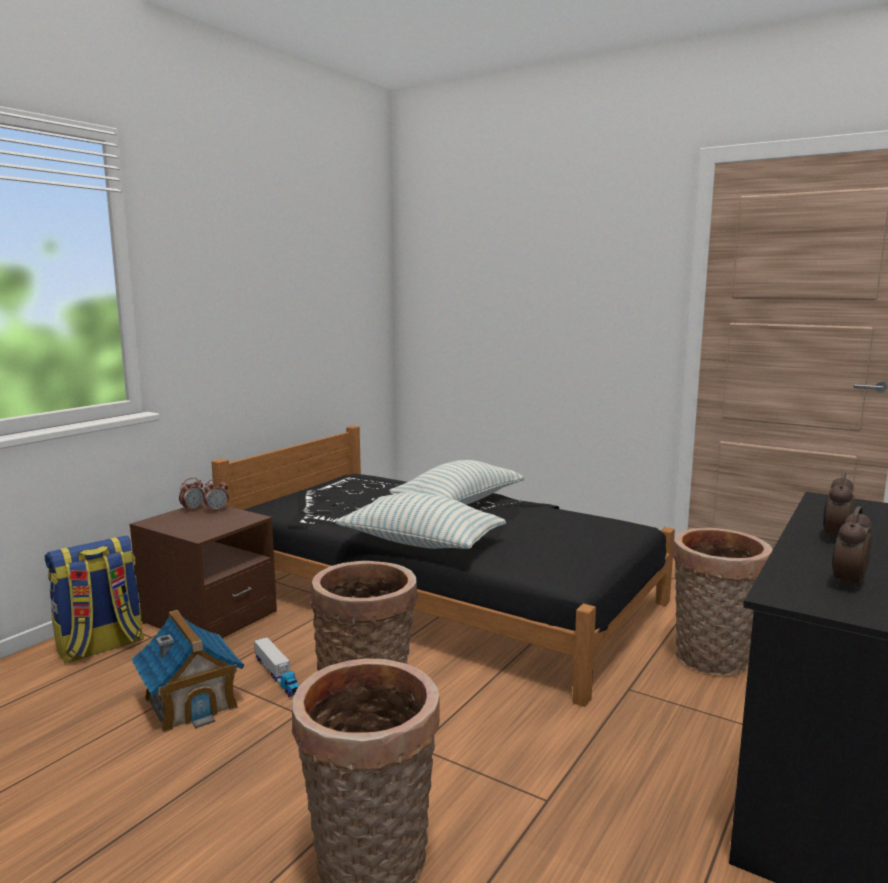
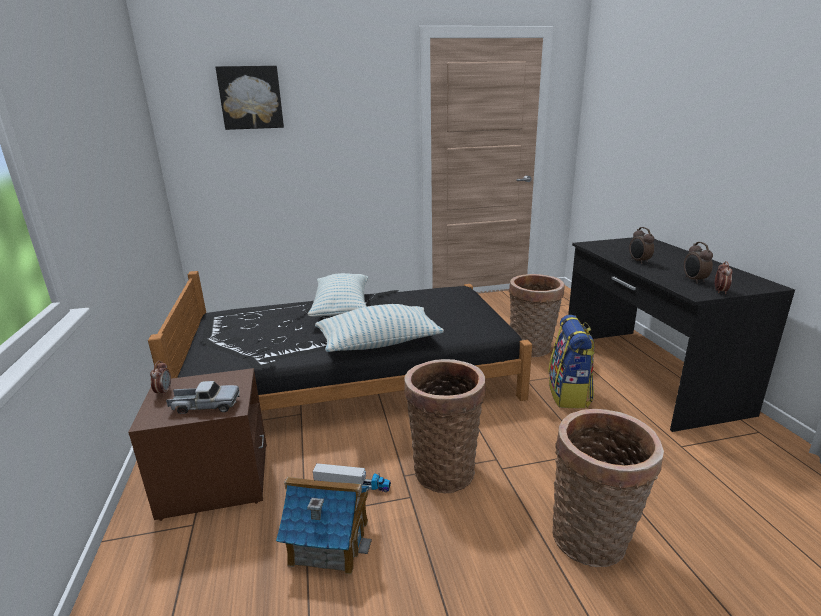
camera: 45 degrees left, 10 degrees up
backpack [45,535,144,663] -> backpack moved to [548,315,594,408]
alarm clock [203,479,229,512] -> alarm clock moved to [715,261,733,294]
none -> toy truck [166,381,240,414]
none -> picture [215,66,284,130]

